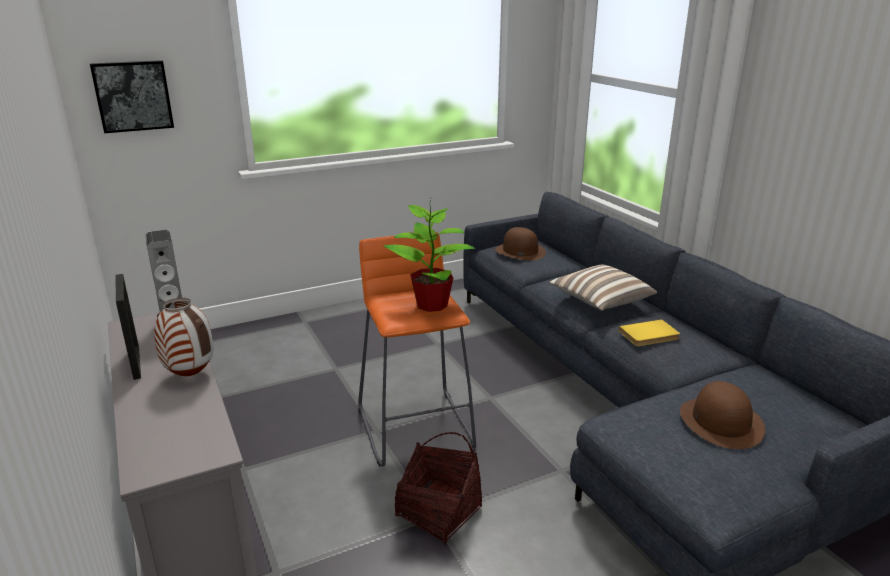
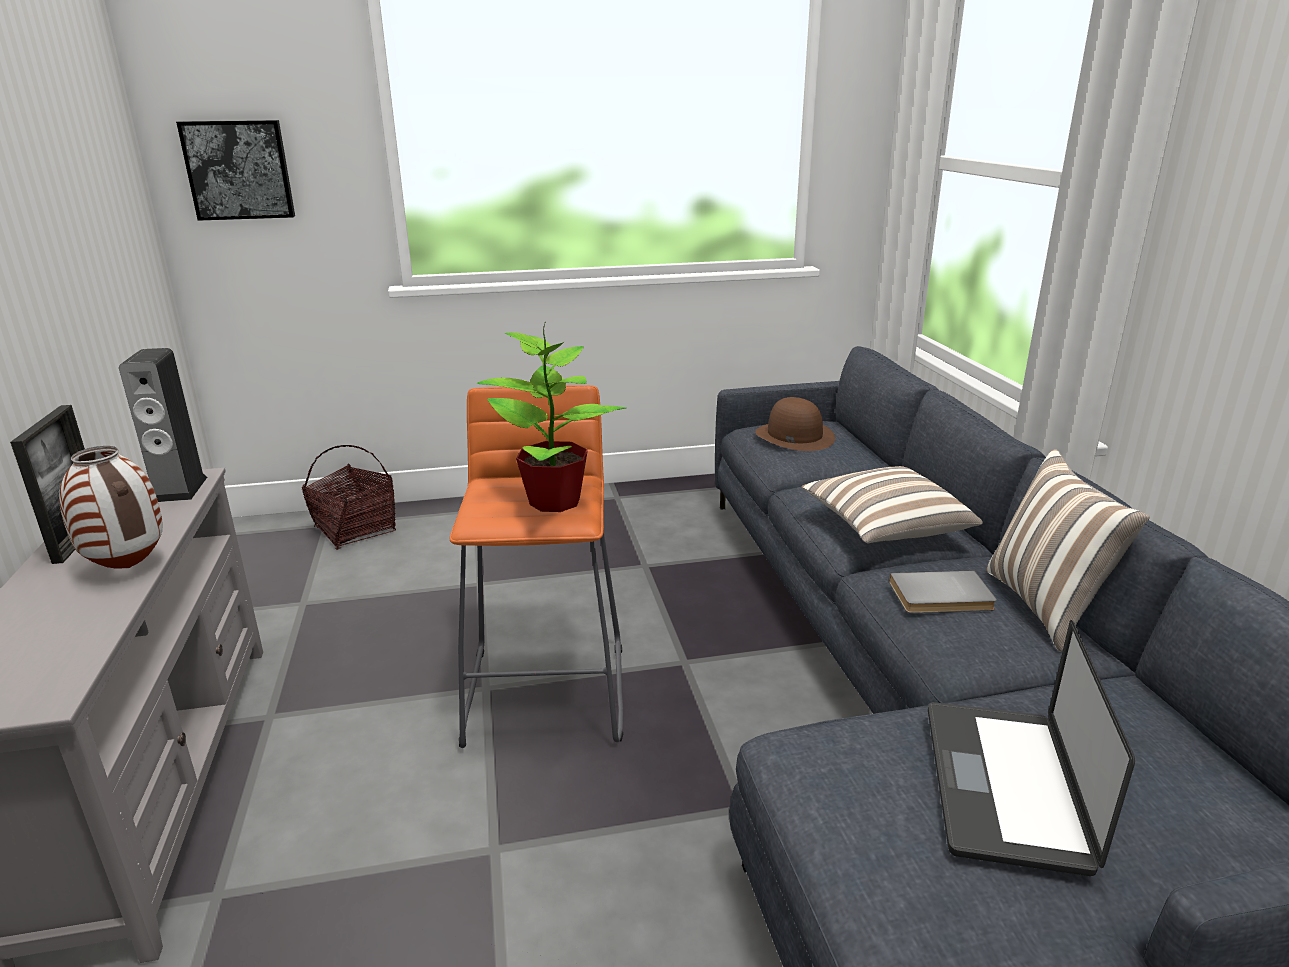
camera: 15 degrees right, 0 degrees up
basket [394,432,482,545] -> basket moved to [302,445,396,550]
yellow book [619,319,680,346] -> grey book [889,571,997,613]
brown hat [680,381,765,449] -> laptop [928,620,1135,876]
none -> pillow [986,449,1150,652]

